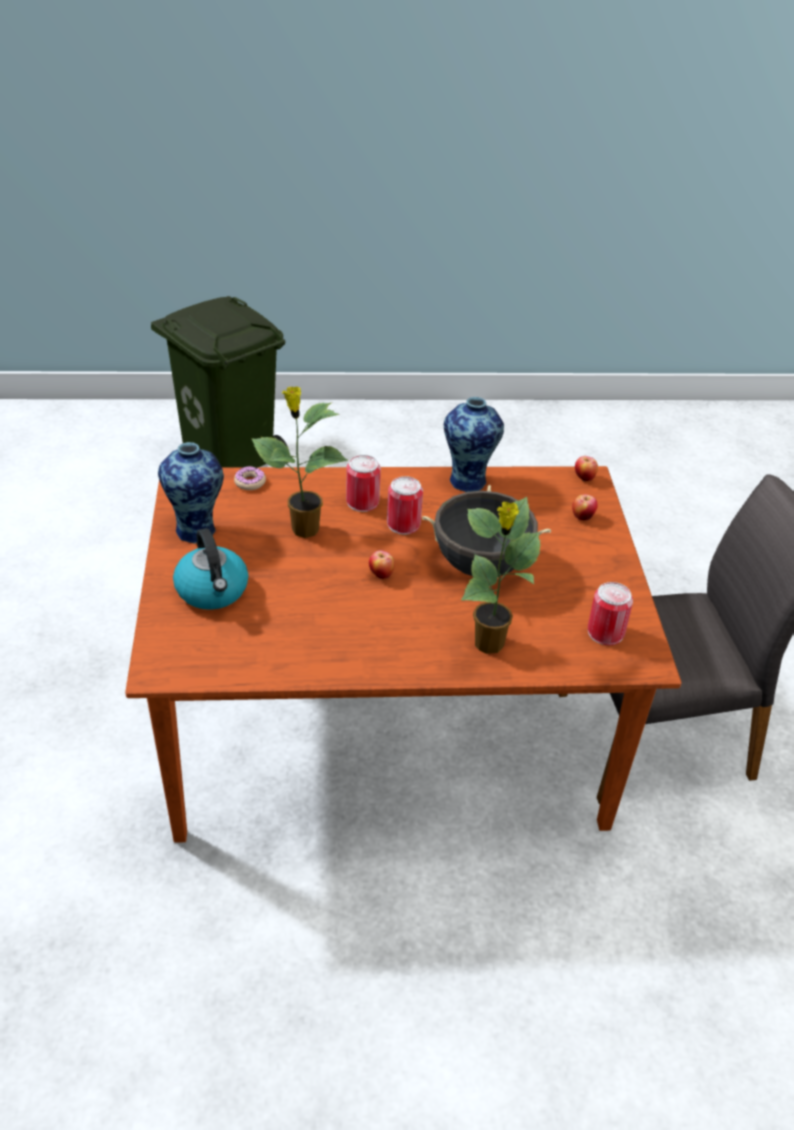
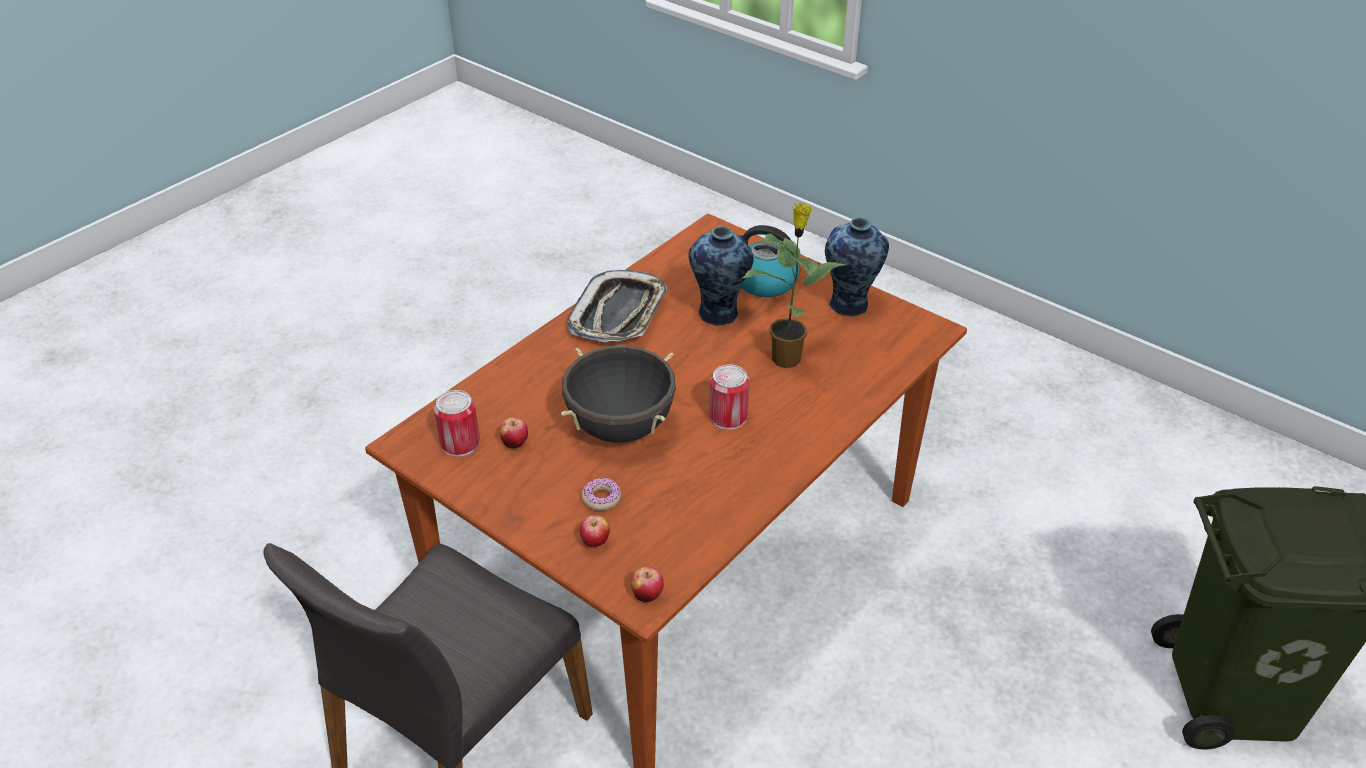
camera: 135 degrees right, 0 degrees up
donut [234,466,266,490] -> donut moved to [582,477,621,511]
can [346,455,381,512] -> none
apple [369,550,395,579] -> apple moved to [499,418,528,449]
vase [444,397,504,492] -> vase moved to [689,226,754,326]
potted plant [461,497,540,654] -> none
none -> tray [567,270,667,342]

